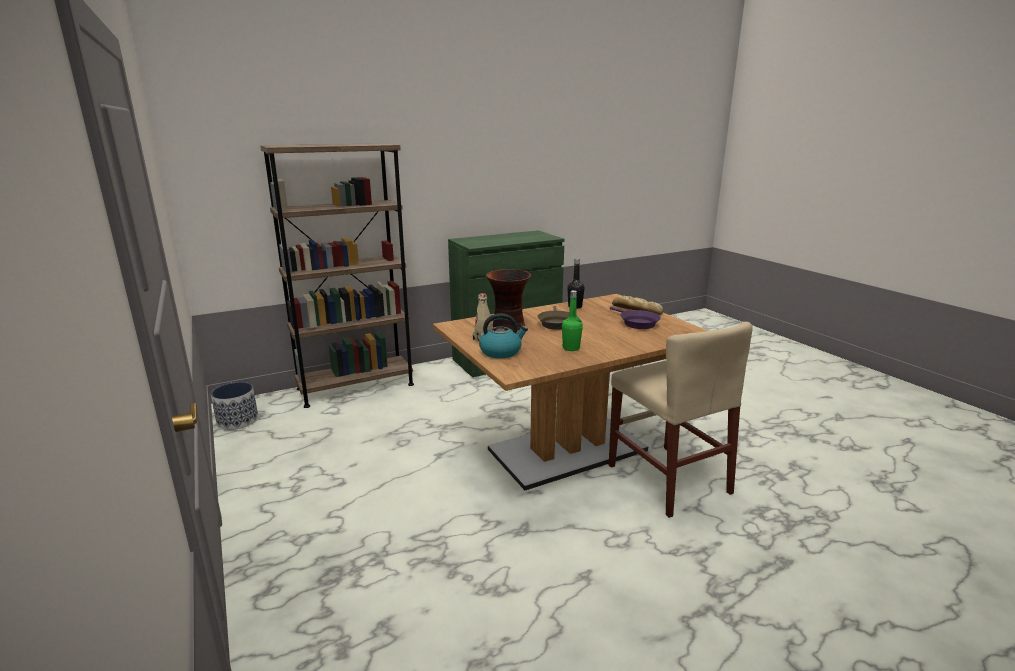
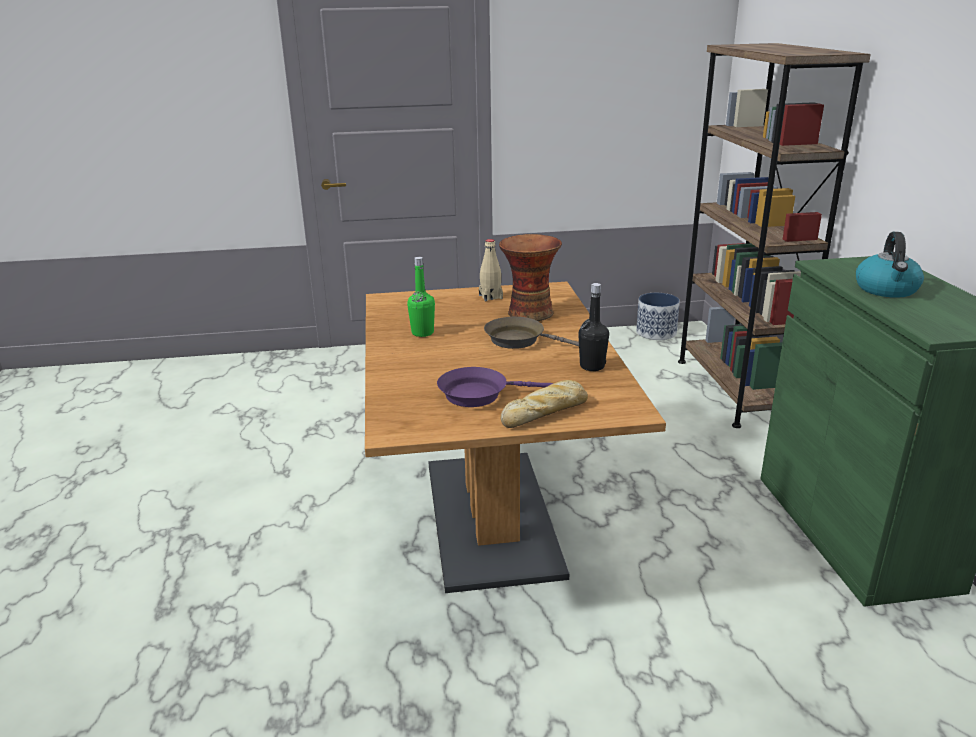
camera: 110 degrees right, 5 degrees up
kettle [479,313,528,358] -> kettle moved to [856,232,924,298]
beige chair [609,322,753,518] -> none

